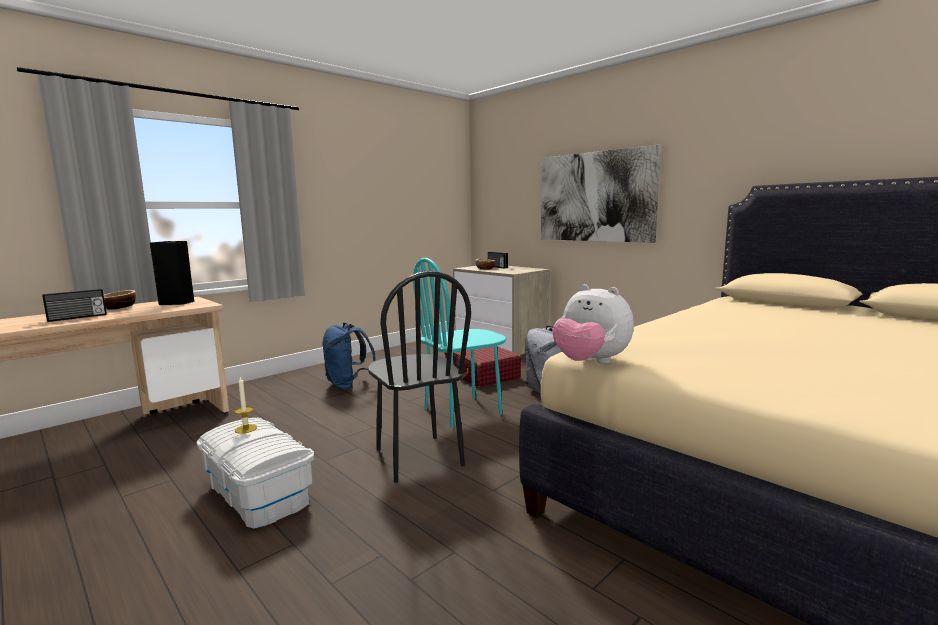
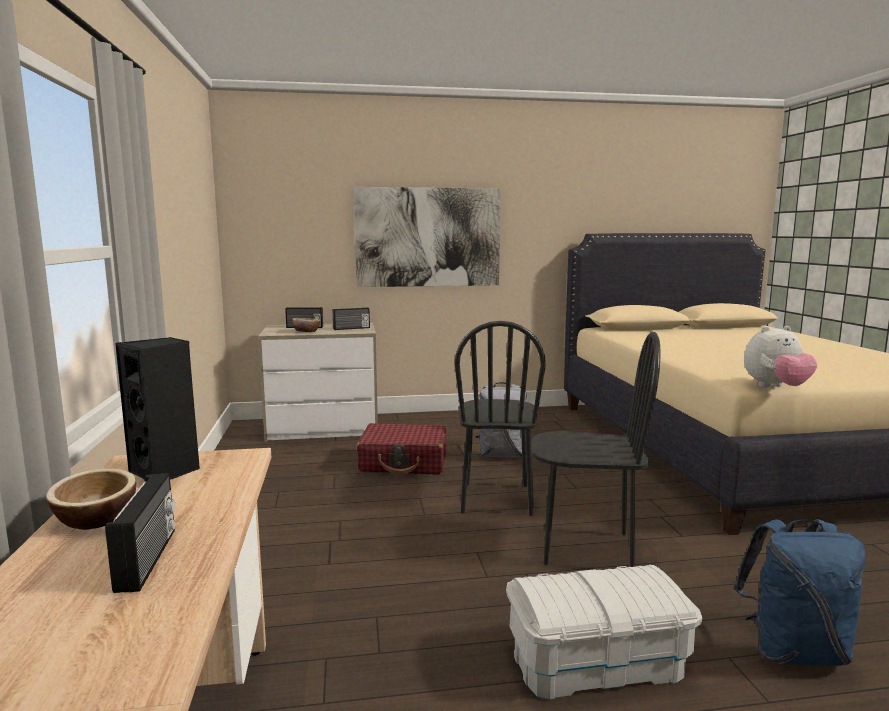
camera: 55 degrees left, 0 degrees up
candle [234,377,257,434] -> none
blue backpack [322,323,376,390] -> blue backpack moved to [733,519,866,666]
turquoise chair [413,258,506,428] -> black chair [454,321,546,516]
none -> radio [333,307,370,330]

